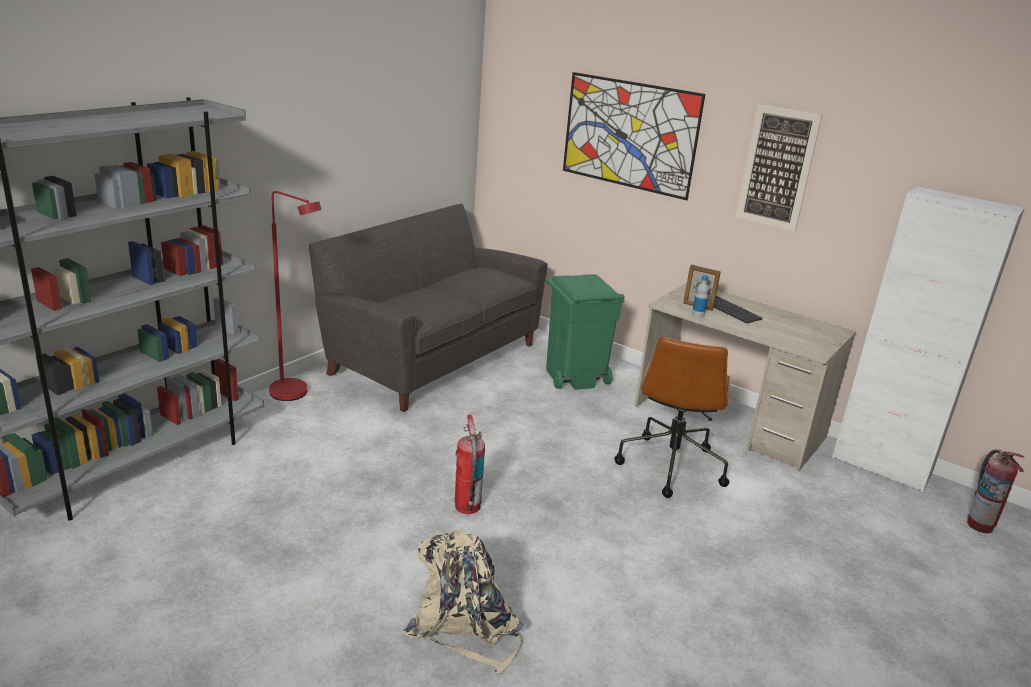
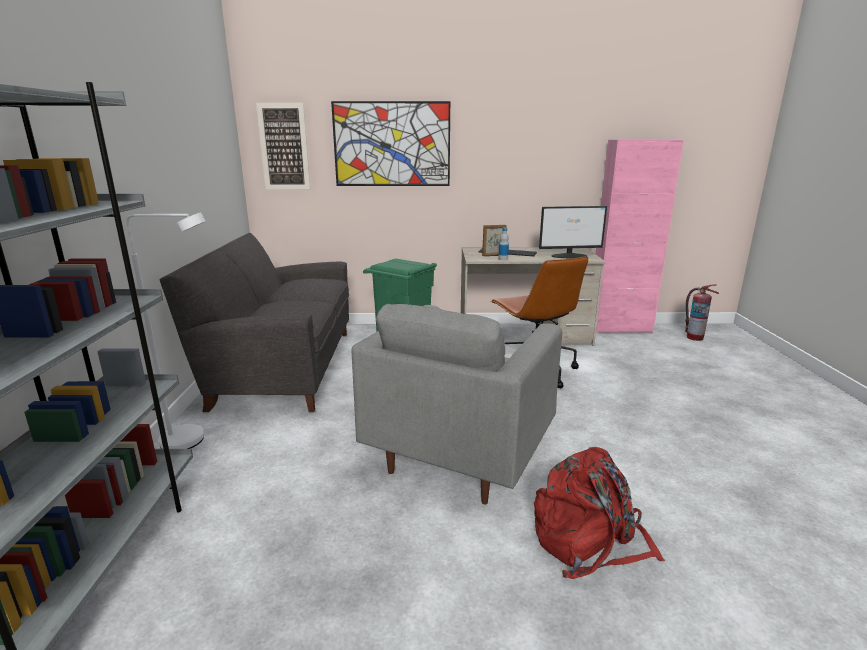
camera: 35 degrees left, 5 degrees down
red floor lamp [269,191,322,401] -> white floor lamp [126,212,206,449]
beige backpack [403,530,524,674] -> red backpack [534,447,665,579]
fire extinguisher [455,415,485,514] -> grey armchair [352,304,562,504]
picture [736,104,822,231] -> picture moved to [256,103,310,190]
white cabinet [832,187,1025,492] -> pink cabinet [596,140,684,333]
none -> monitor [539,206,607,258]

